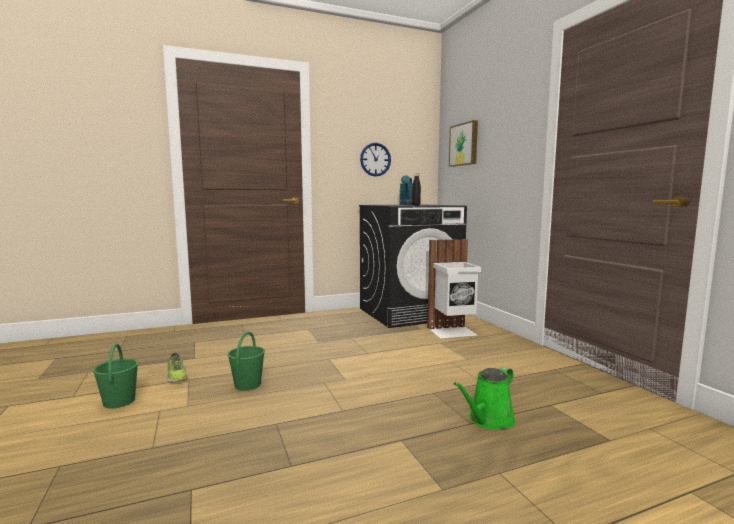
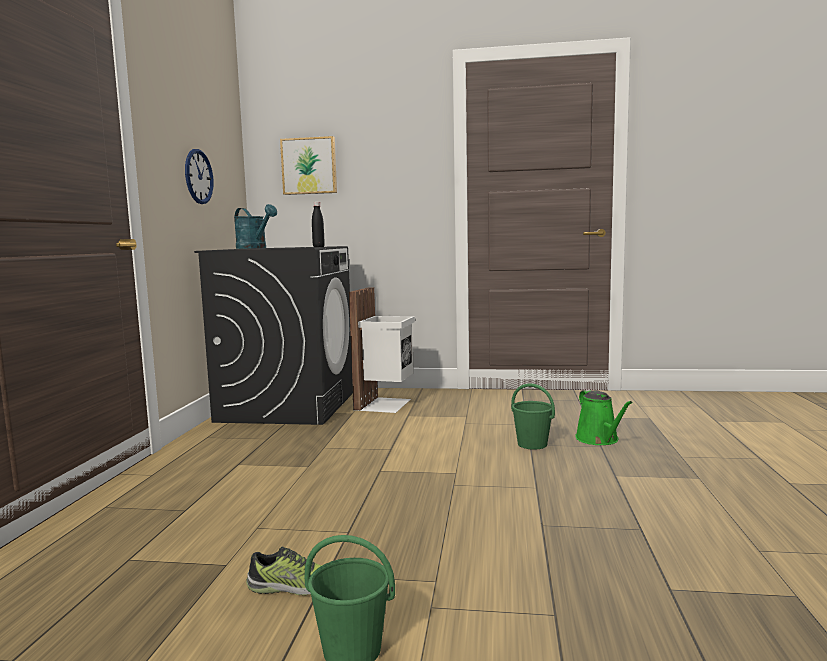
camera: 60 degrees left, 0 degrees up
green bucket [228,331,265,391] -> green bucket moved to [511,383,555,450]

